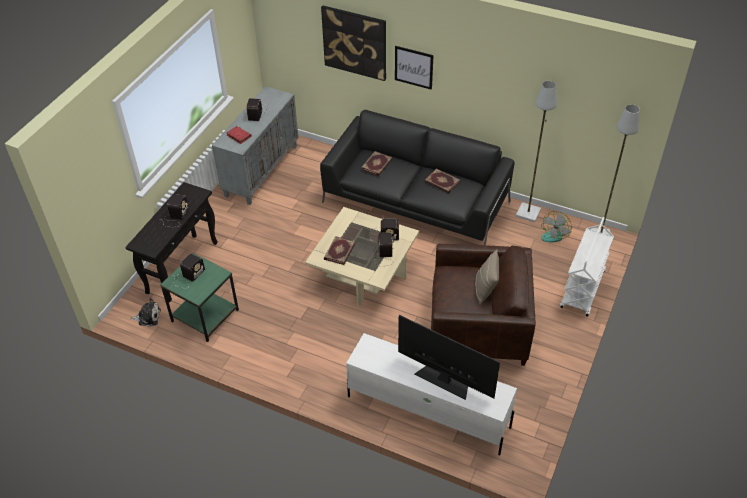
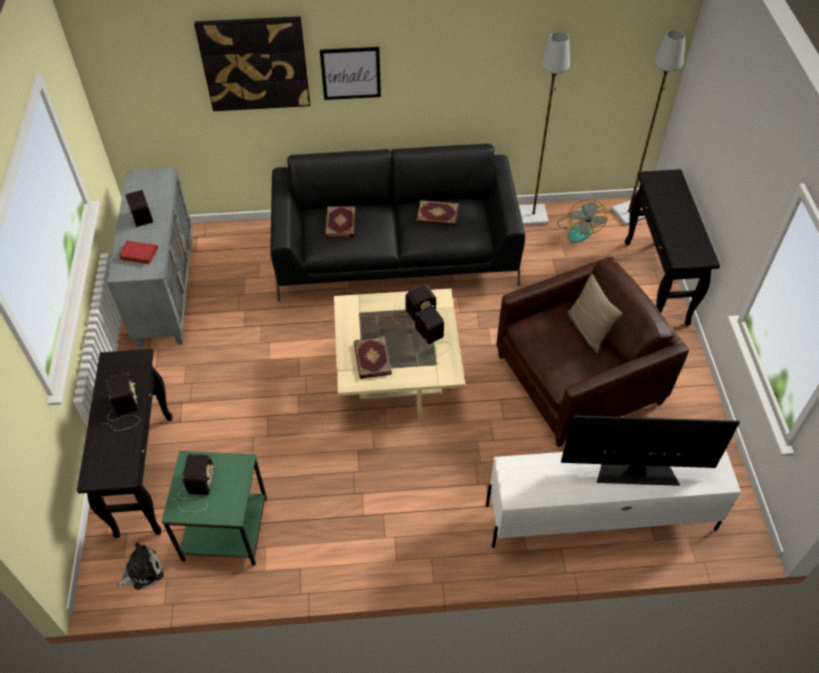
camera: 30 degrees left, 5 degrees up
white cart [560,217,614,317] -> black console table [625,169,720,326]

